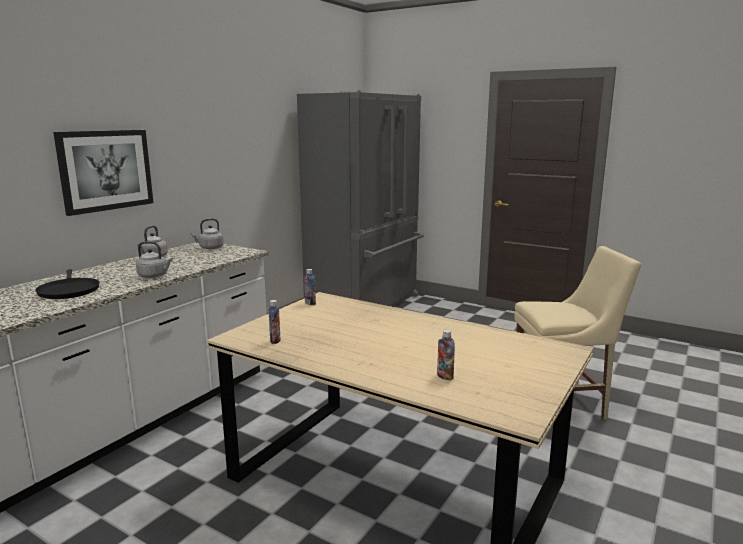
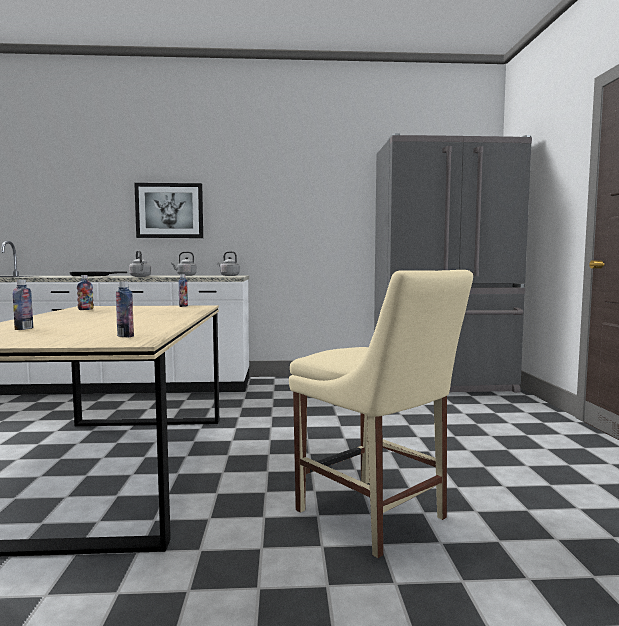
camera: 55 degrees right, 10 degrees down
none -> bottle [116,282,134,337]

